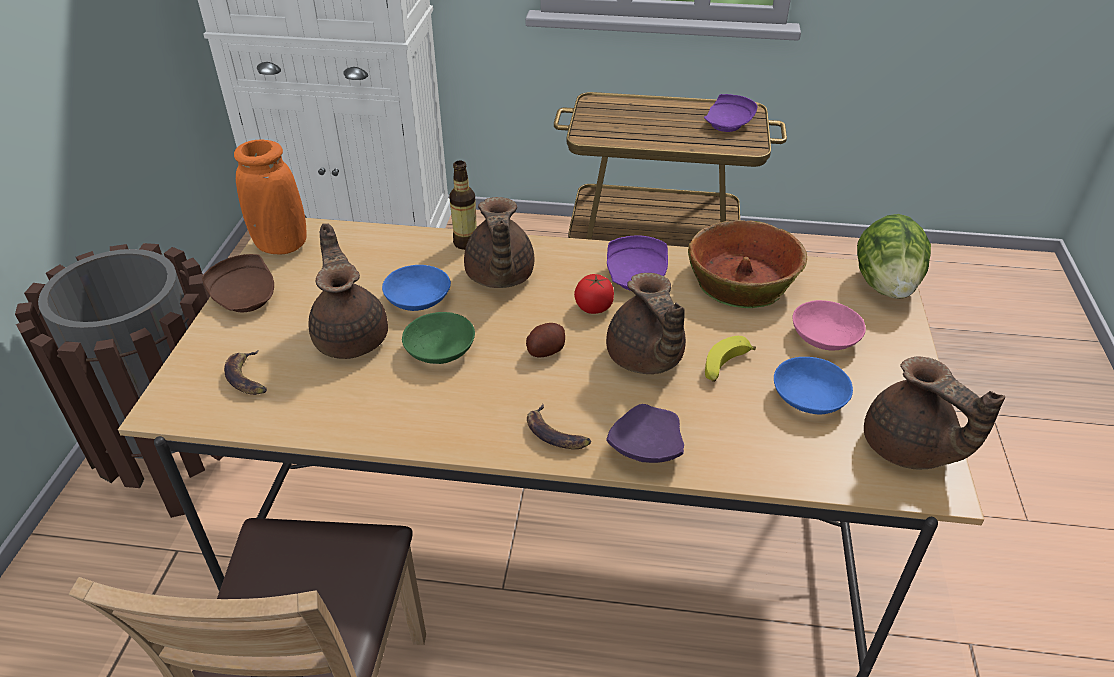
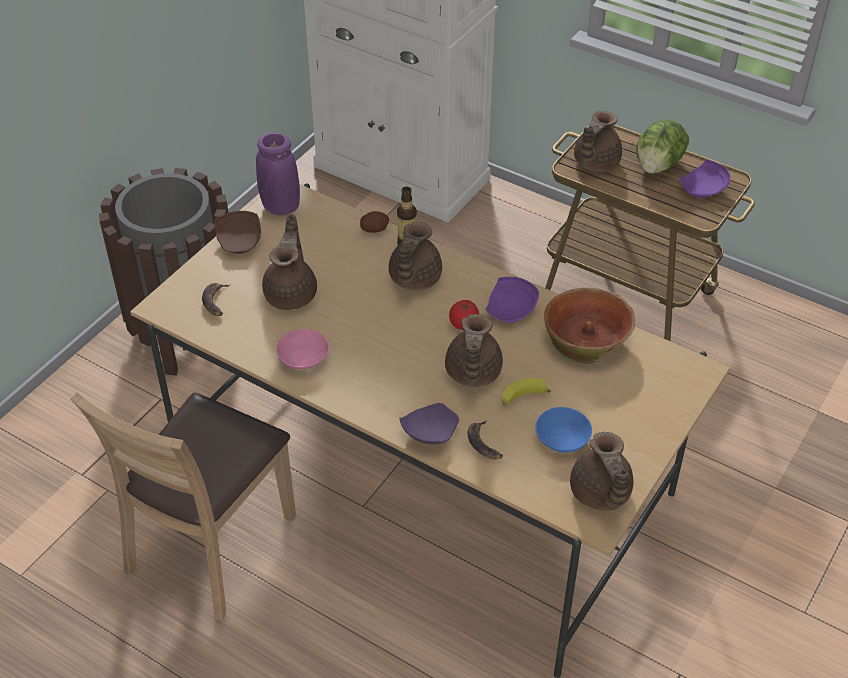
camera: 25 degrees right, 5 degrees up
orange vase [234,140,307,255] -> purple vase [256,133,300,215]
blue bowl [382,265,451,311] -> none
green bowl [402,312,475,364] -> none
potato [526,323,565,358] -> potato moved to [360,211,389,233]
banana [527,404,591,449] -> banana moved to [468,420,503,459]
pink bowl [792,300,866,351] -> pink bowl moved to [276,329,329,369]
lettuce [857,214,931,299] -> lettuce moved to [636,120,689,174]
none -> brown teapot [574,111,622,172]

